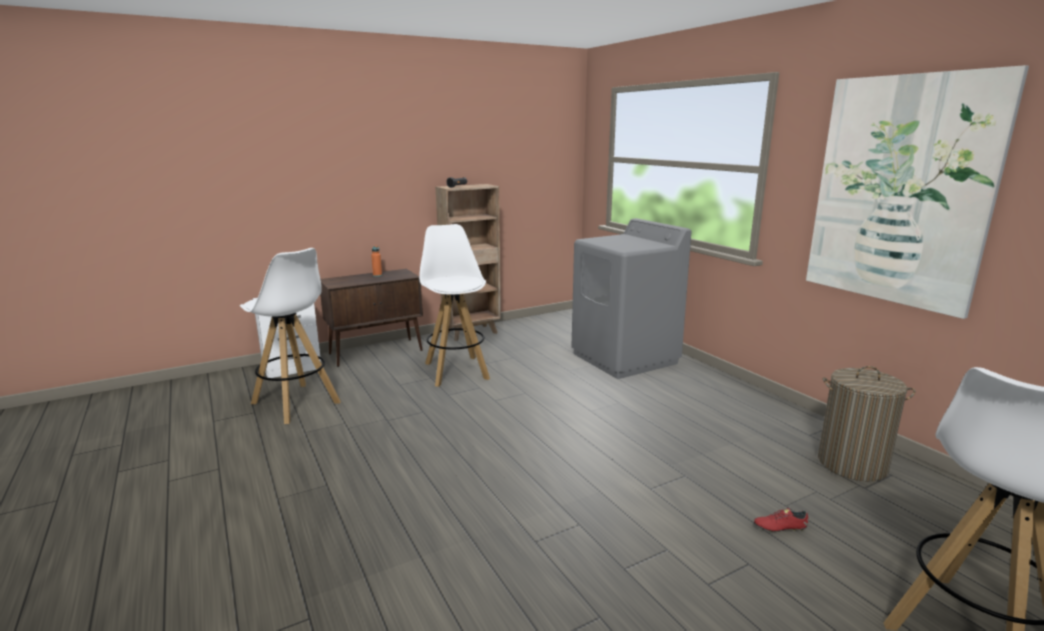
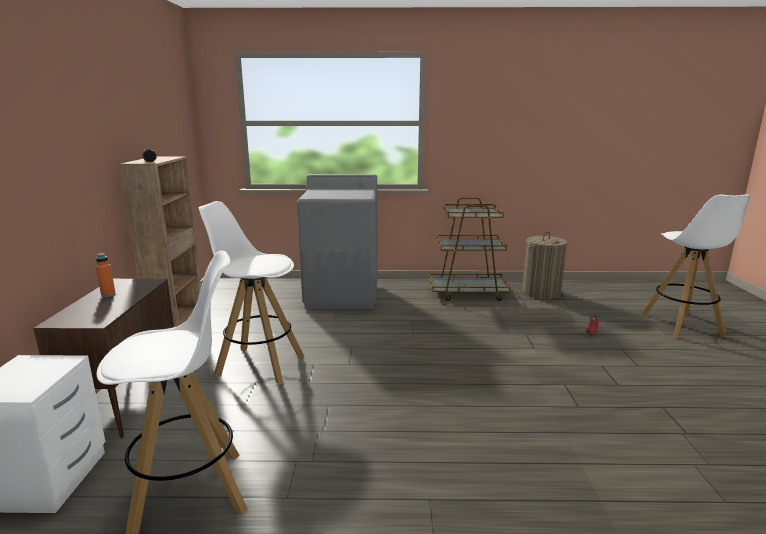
camera: 60 degrees left, 0 degrees up
picture [806,65,1029,319] -> none
none -> brown cart [429,197,511,301]

